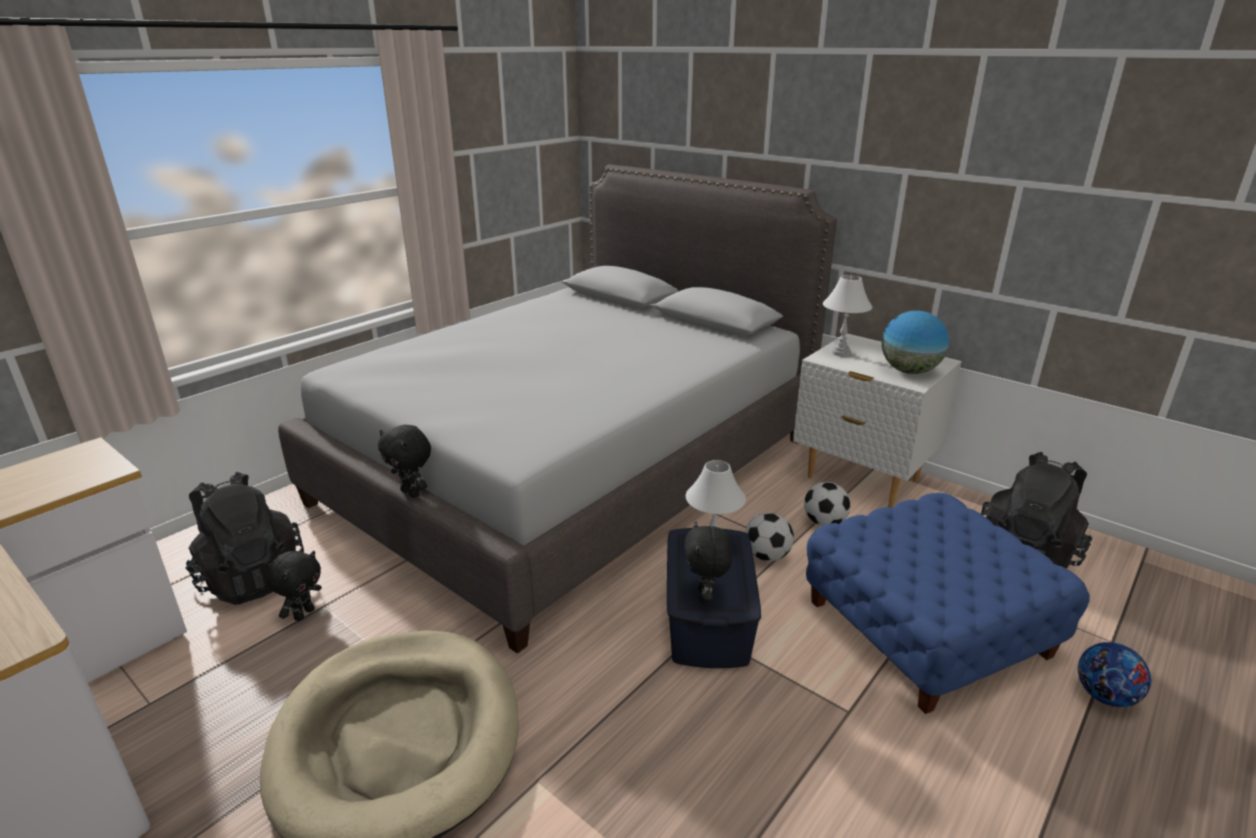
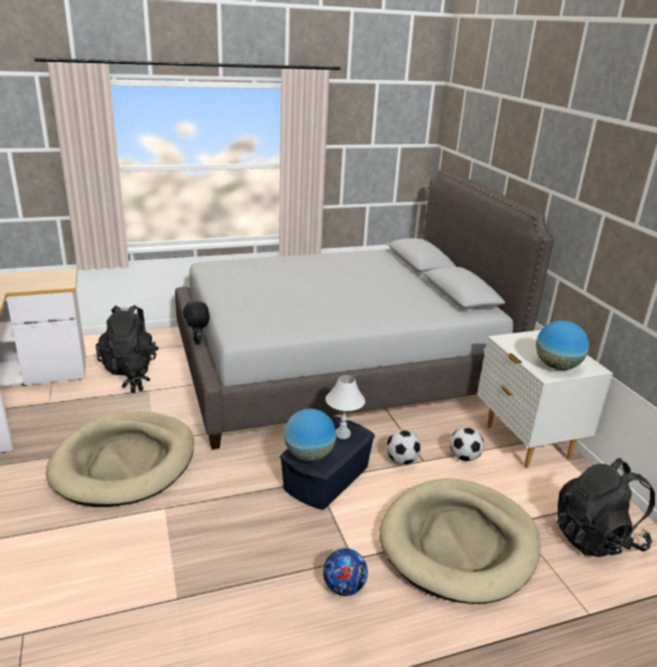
camera: 30 degrees right, 0 degrees up
black plush toy [684,522,732,603] -> globe [284,409,336,461]
blue ottoman [806,493,1090,714] -> beige dog bed [379,478,541,604]
white table lamp [823,275,872,357] -> none
football [1078,642,1151,707] -> football moved to [323,548,368,596]

